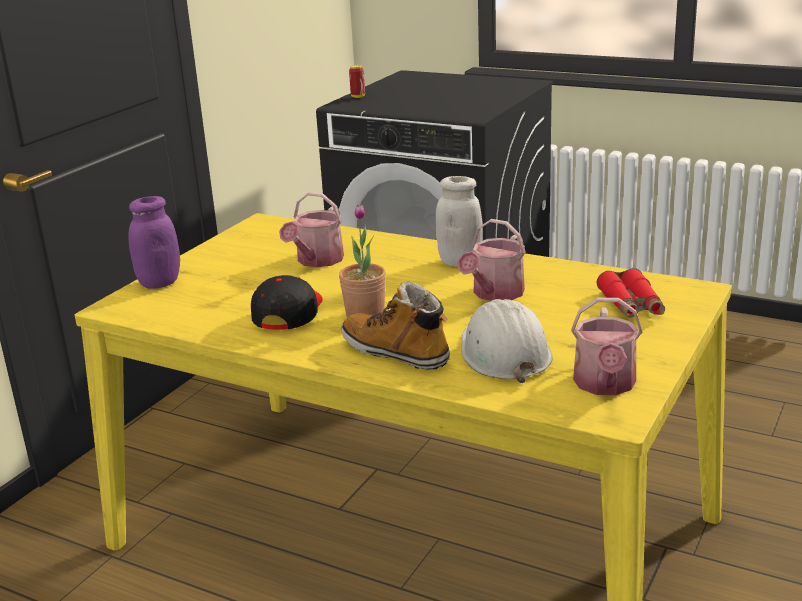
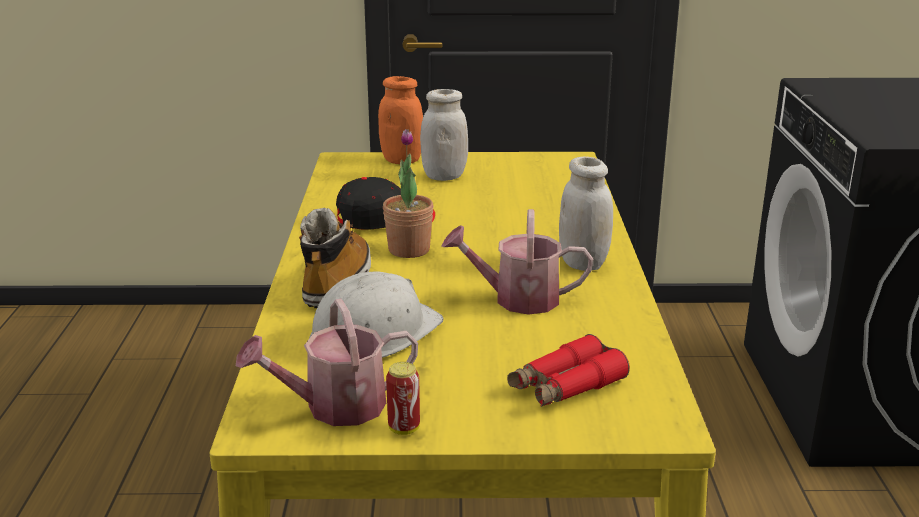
camera: 60 degrees right, 0 degrees up
purple jar [128,196,180,289] -> orange jar [378,76,423,164]
watering can [279,192,344,267] -> none
can [349,65,365,98] -> can moved to [386,362,420,435]
none -> white jar [420,89,468,181]

